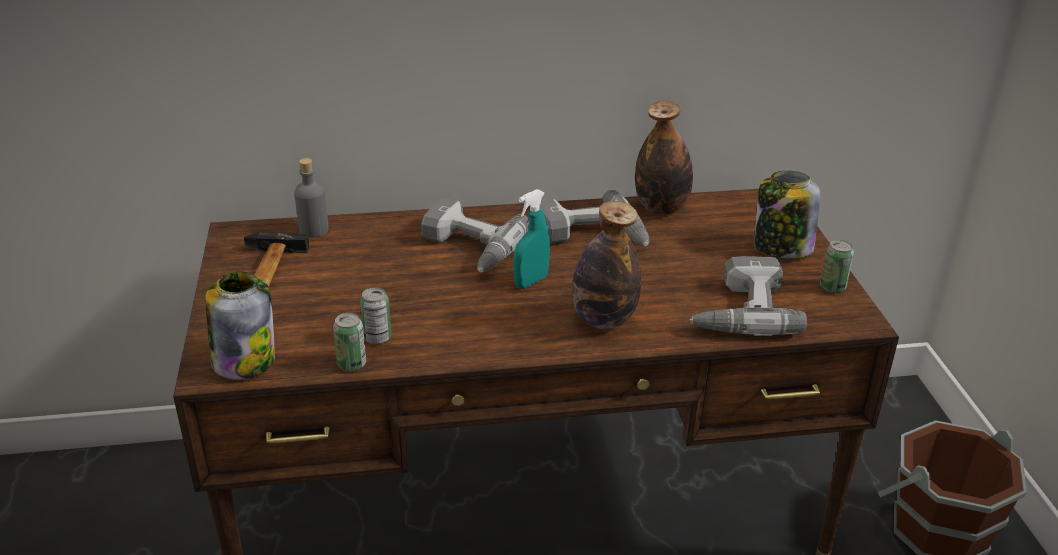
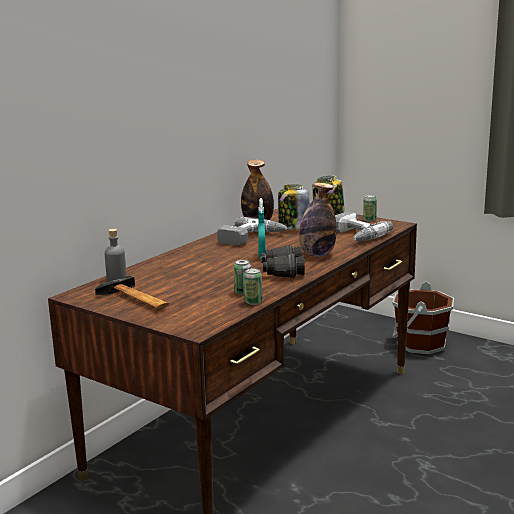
camera: 45 degrees left, 15 degrees down
jar [205,271,275,379] -> jar moved to [278,184,310,230]
power drill [421,198,529,272] -> none
none -> black binoculars [261,245,305,278]

